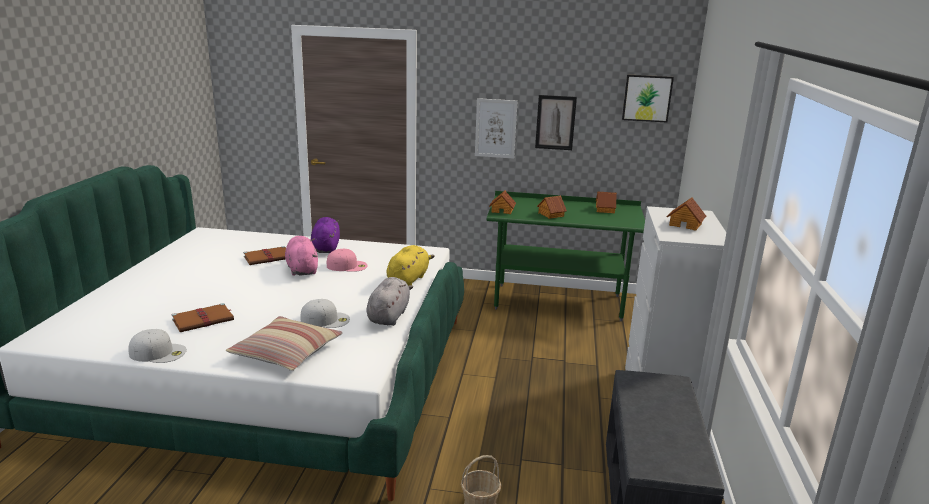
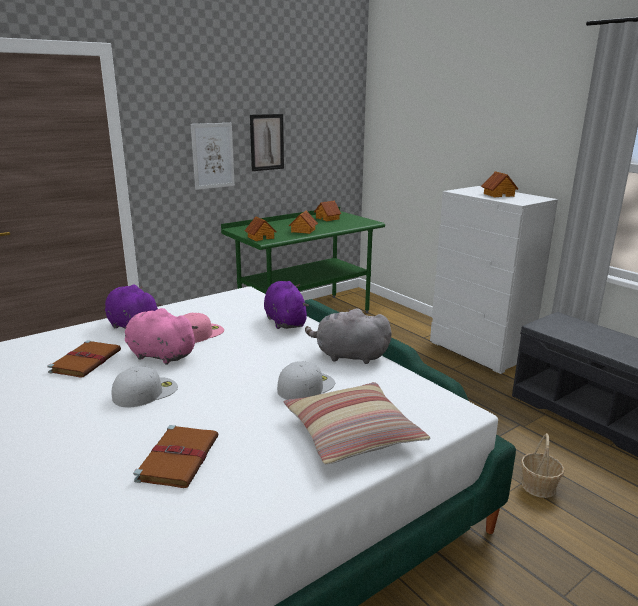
camera: 45 degrees left, 0 degrees up
white cap [128,329,187,363] -> white cap moved to [111,366,178,407]
grey plush toy [367,277,413,326] -> grey plush toy turned 45 degrees counterclockwise [305,309,391,364]
yellow plush toy [387,245,435,286] -> purple plush toy [264,281,309,329]
picture [622,74,674,123] -> none

